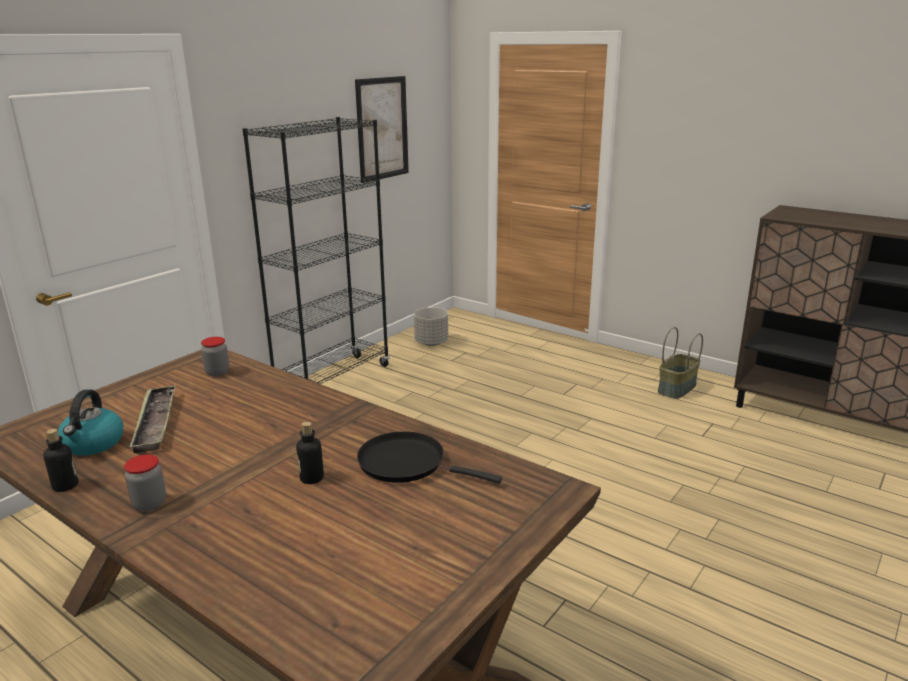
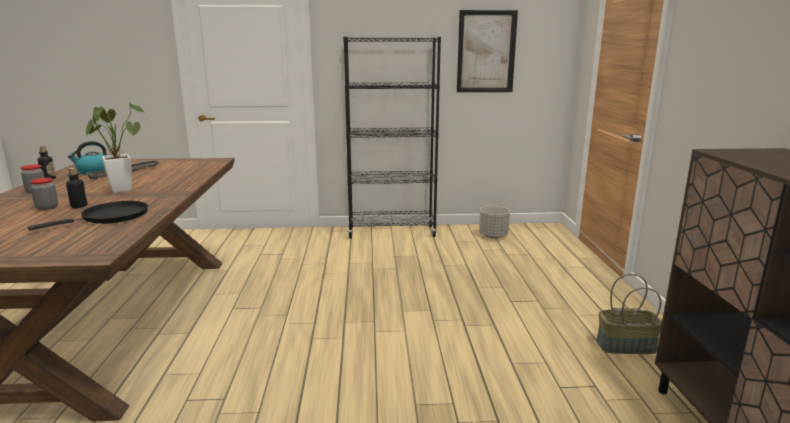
camera: 50 degrees right, 5 degrees down
jar [201,337,229,377] -> jar moved to [30,178,58,210]
black frying pan [357,431,502,484] -> black frying pan turned 60 degrees clockwise [28,201,148,231]
none -> potted plant [86,103,145,193]

